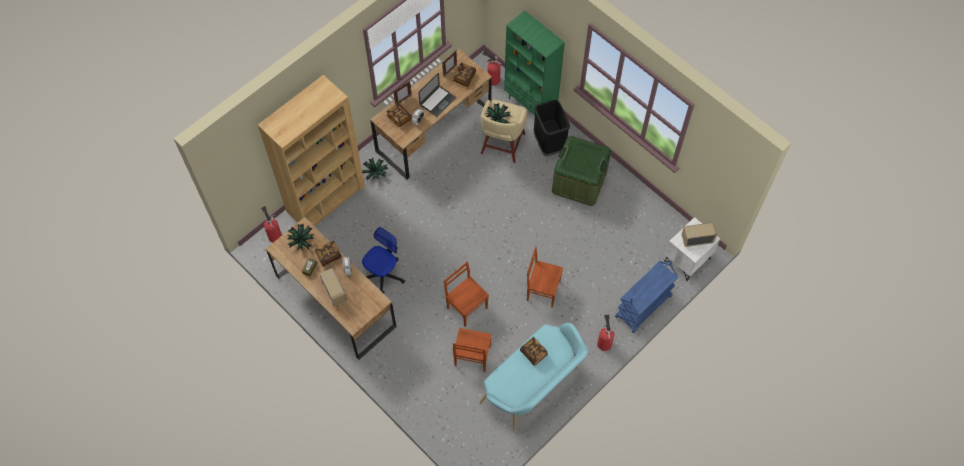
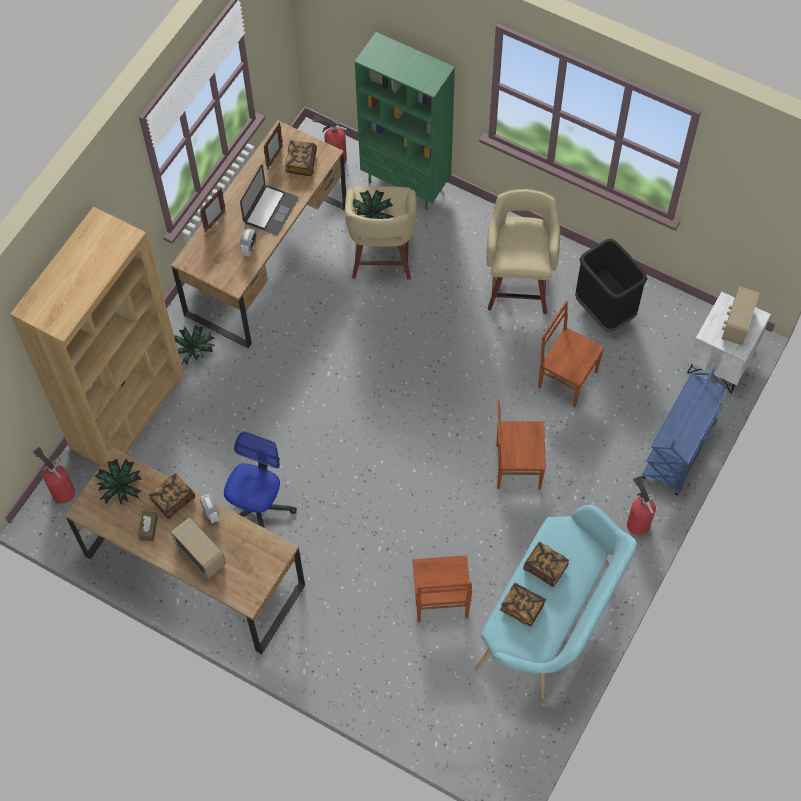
camera: 15 degrees left, 0 degrees up
book [386,103,412,127] -> book moved to [500,583,546,627]
brown chair [444,261,489,327] -> brown chair moved to [538,301,604,407]
black trash can [534,100,570,156] -> black trash can moved to [575,239,647,333]
green storage box [552,136,611,206] -> beige stool [486,189,560,314]
radio [682,223,717,247] -> radio turned 45 degrees counterclockwise [722,286,760,345]

